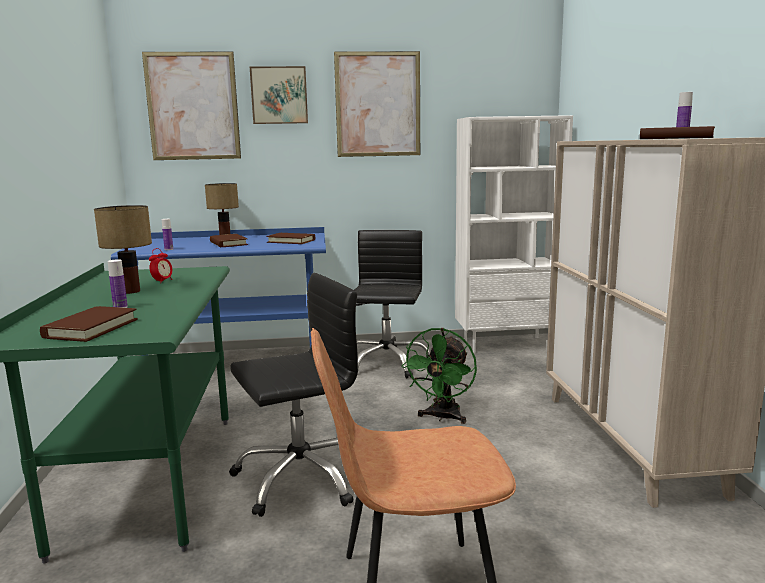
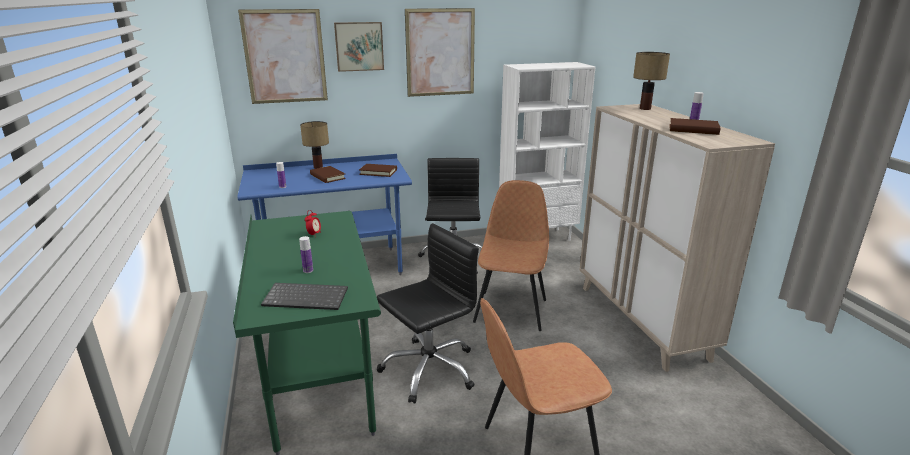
camera: 10 degrees left, 10 degrees up
brown book [40,306,138,342] -> keyboard [261,283,348,310]
table lamp [94,205,152,294] -> table lamp moved to [633,52,670,110]
green fan [401,328,477,424] -> brown chair [473,180,549,331]

